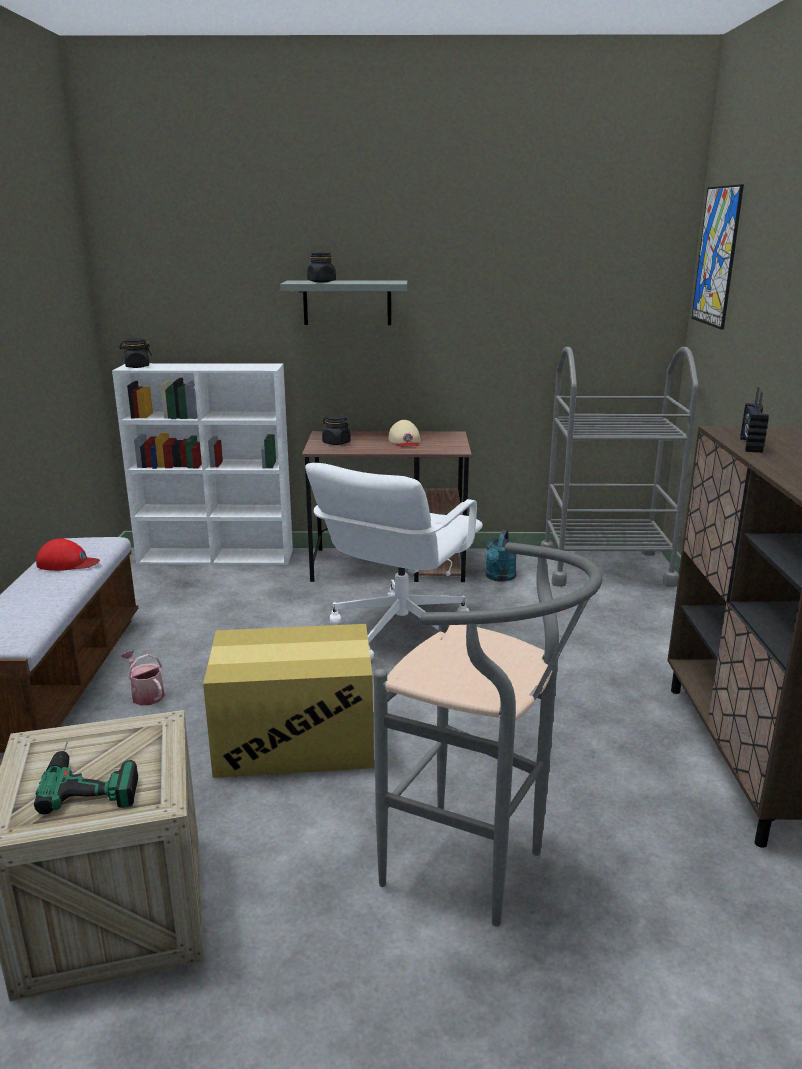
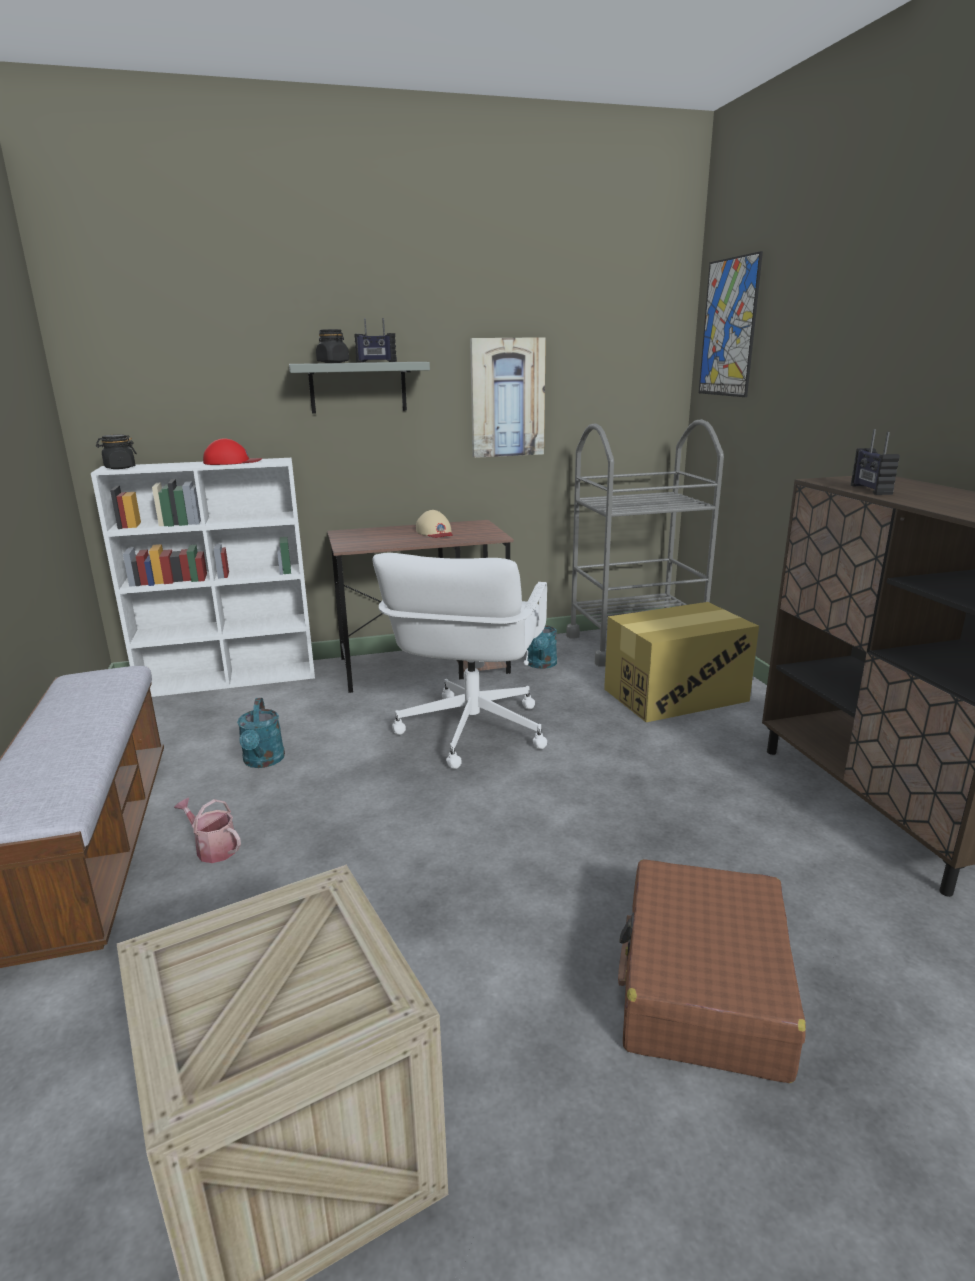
camera: 15 degrees left, 0 degrees up
power drill [34,741,138,814] -> none
red cap [36,539,100,571] -> red cap moved to [203,438,263,465]
cardboard box [203,624,374,778] -> cardboard box moved to [604,602,759,722]
black jar [322,415,351,445] -> none
grey stool [373,542,603,927] -> brown suitcase [618,859,806,1083]
none -> turquoise watering can [237,698,285,768]
none -> radio [354,318,397,362]
none -> picture [470,337,546,458]

